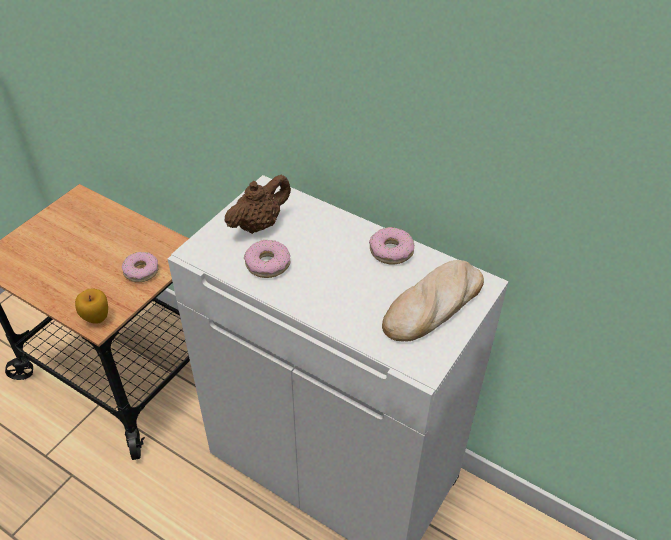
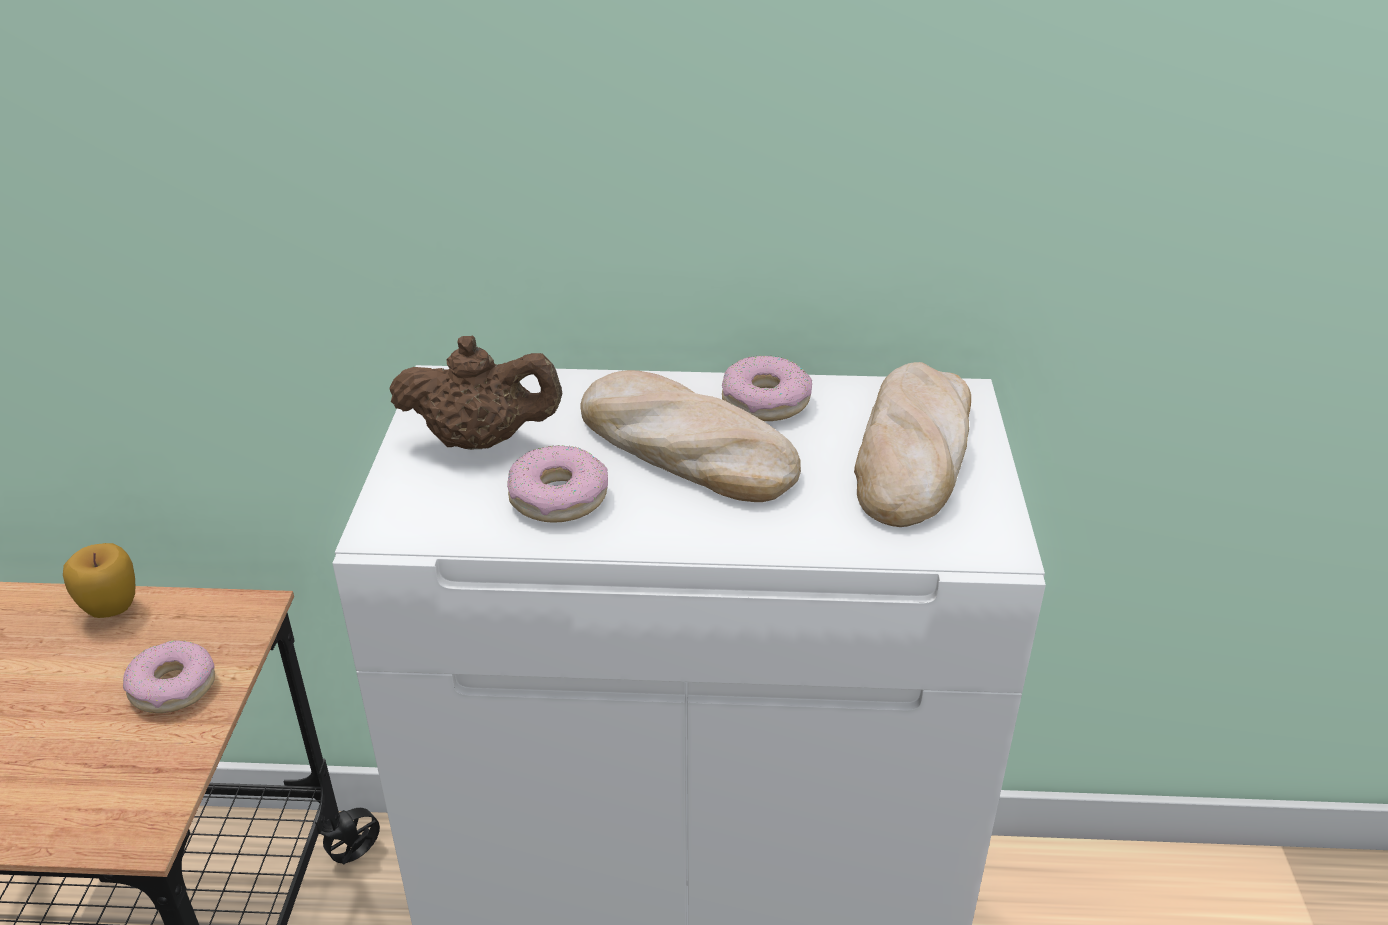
camera: 30 degrees left, 10 degrees down
apple [75,288,108,324] -> apple moved to [63,543,135,618]
brown teapot [225,175,291,234] -> brown teapot turned 75 degrees clockwise [390,335,562,450]
none -> bread [580,370,801,502]

